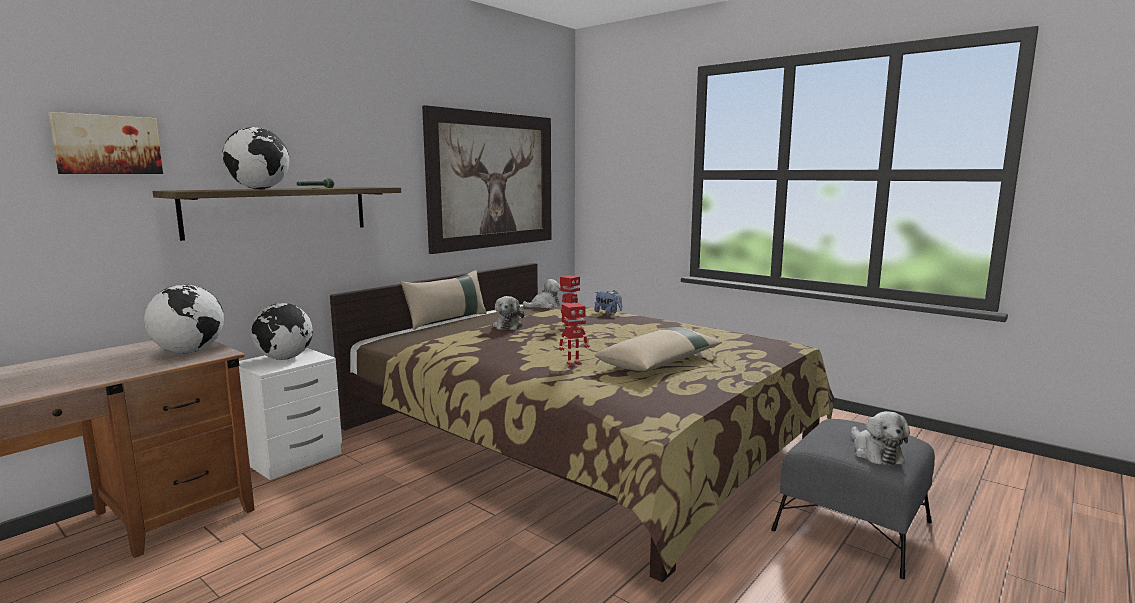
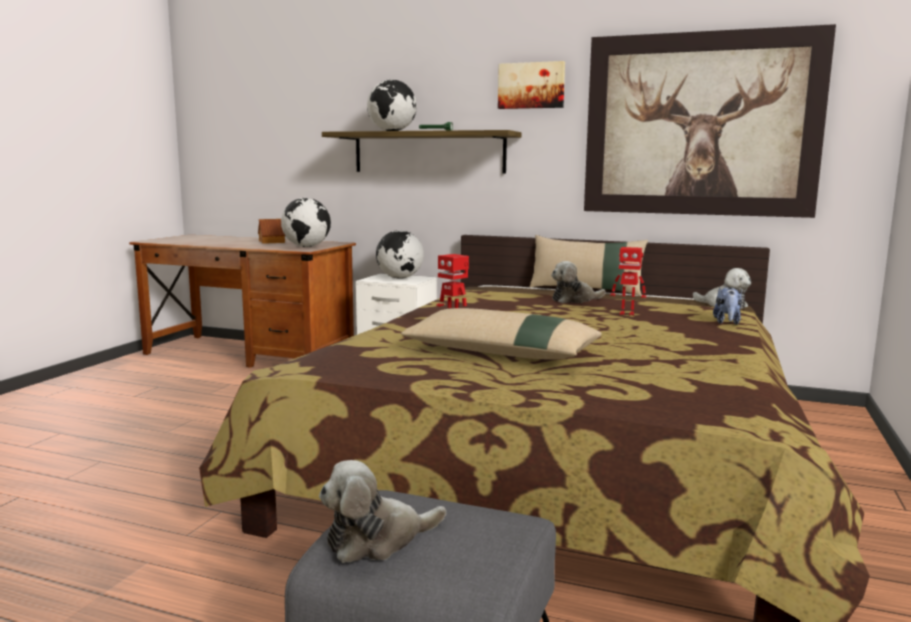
camera: 70 degrees right, 0 degrees up
picture [48,112,163,174] -> picture moved to [498,61,565,109]
none -> toy house [258,219,285,244]

